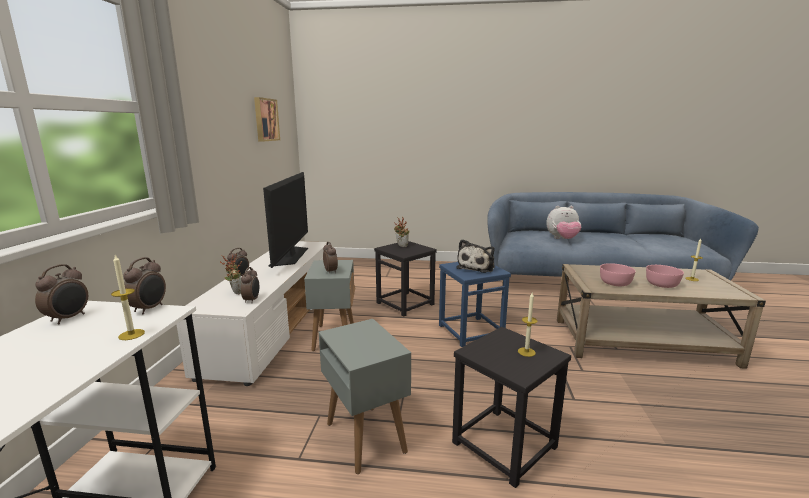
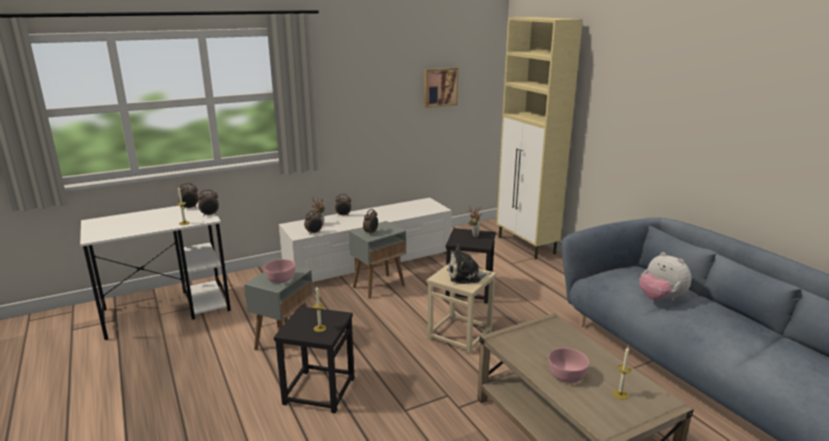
camera: 55 degrees right, 5 degrees up
television [263,172,308,268] -> none
blue stool [439,262,511,347] -> beige stool [427,264,496,354]
pink bowl [600,263,636,286] -> pink bowl moved to [264,259,295,283]
none -> beige cabinet [496,17,583,259]

